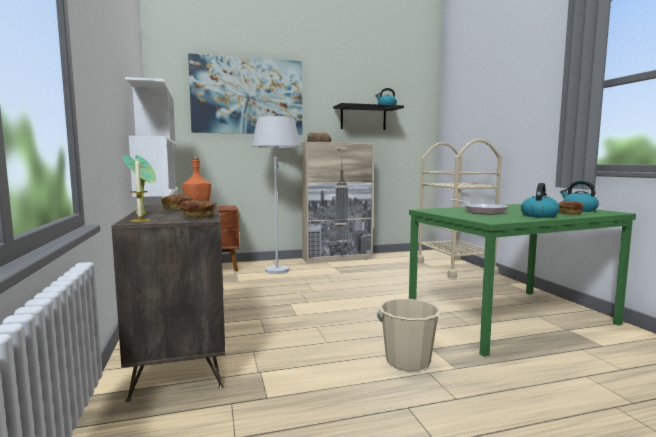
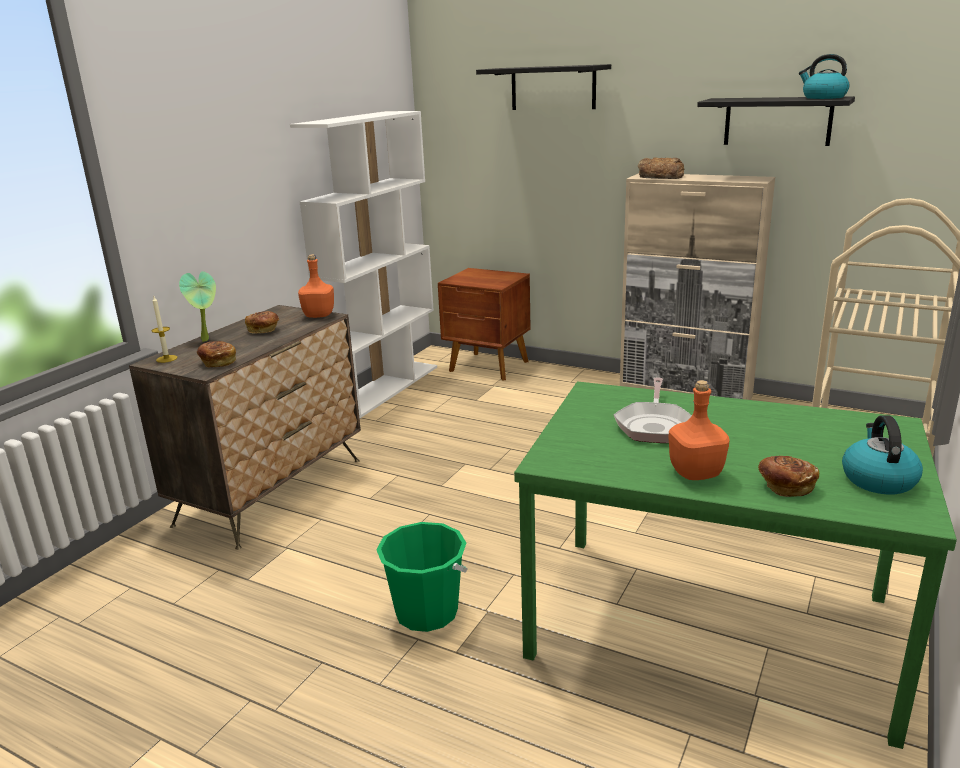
camera: 45 degrees right, 15 degrees up
picture [188,53,302,135] -> black shelf [476,64,611,110]
white floor lamp [252,116,301,274] -> none
beige bucket [377,299,441,371] -> green bucket [376,522,468,632]
kettle [521,183,560,218] -> orange bottle [668,380,729,480]

